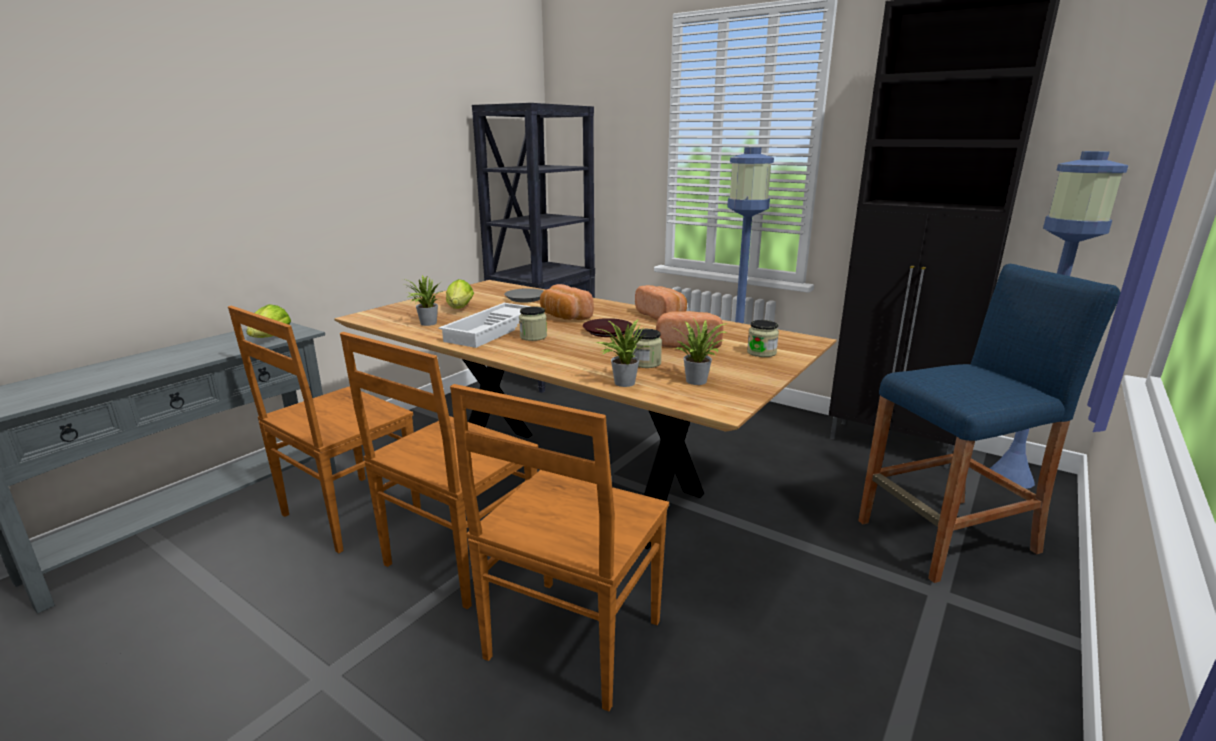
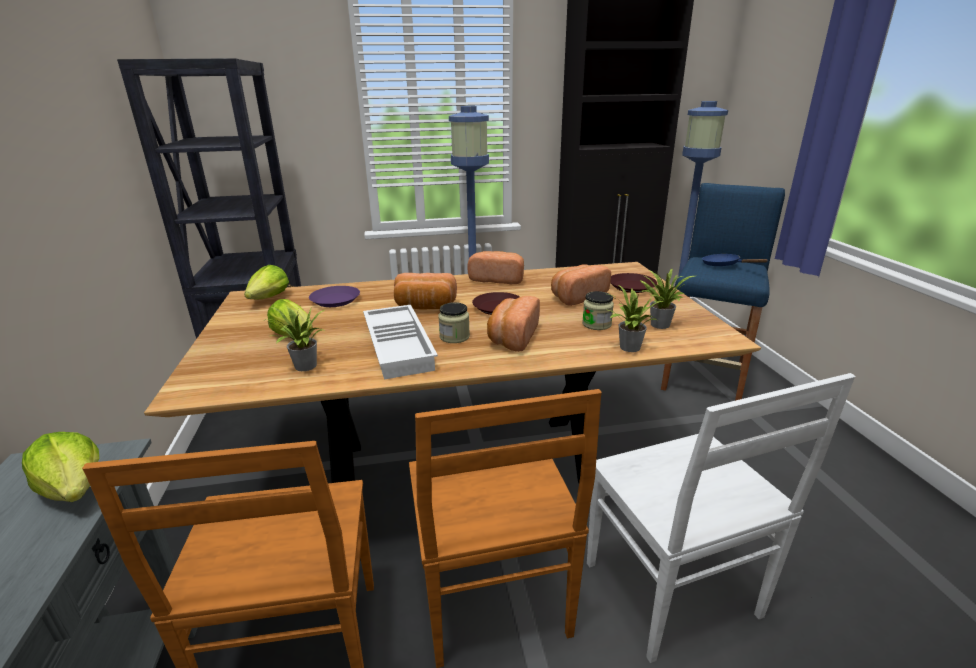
camera: 45 degrees left, 5 degrees up
brown chair [450,384,669,712] -> white chair [587,373,855,663]
grey plate [504,288,544,303] -> purple plate [309,286,360,307]
jar [747,320,779,357] -> brown plate [610,273,657,293]
none -> lettuce [244,265,289,299]
none -> bread [487,296,540,352]
none -> blue frying pan [702,254,769,266]

